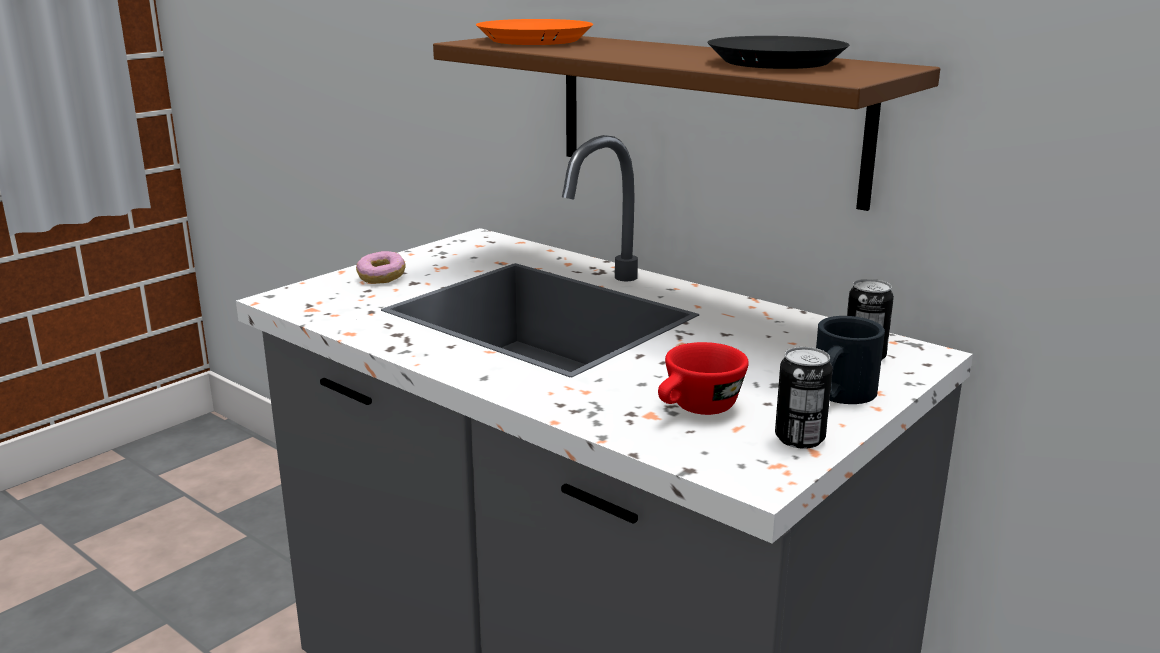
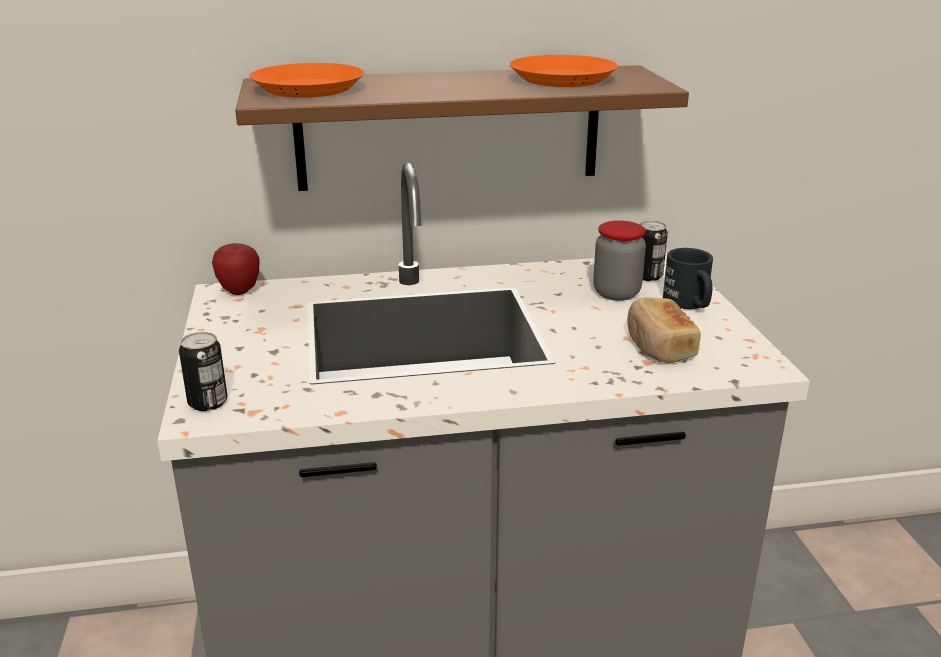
camera: 50 degrees left, 5 degrees up
donut [356,251,405,284] -> none
red cup [658,342,749,415] -> bread [627,297,701,364]
black plate [708,36,849,69] -> orange plate [509,55,618,87]
can [775,347,833,449] -> can moved to [179,332,227,411]
none -> apple [212,243,260,295]
none -> jar [593,221,646,301]

